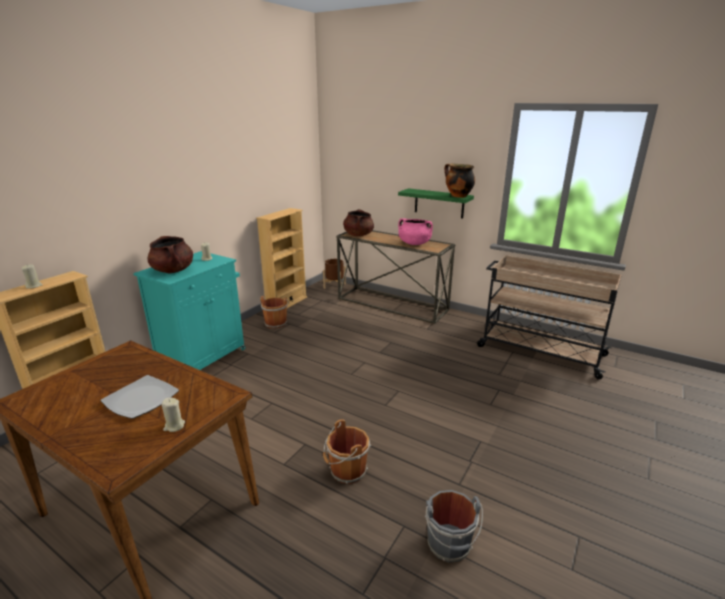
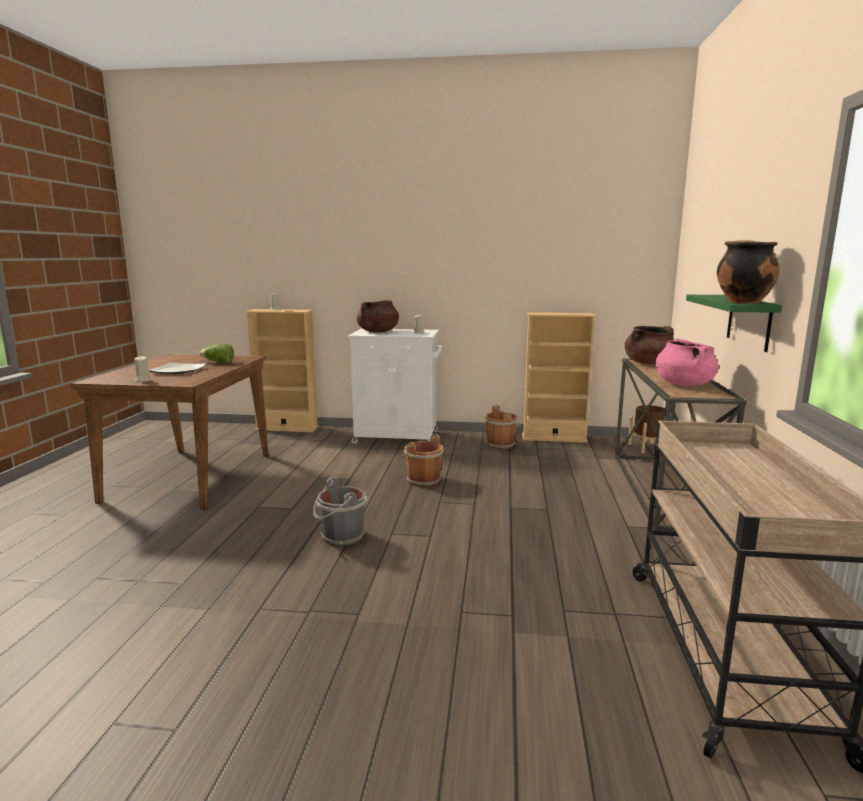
camera: 65 degrees right, 10 degrees down
turquoise cabinet [133,251,246,370] -> white cabinet [348,329,442,444]
brown bucket [323,419,371,484] -> brown bucket moved to [401,434,443,487]
grey bucket [425,490,483,562] -> grey bucket moved to [312,477,368,546]
none -> lettuce [199,343,234,363]

